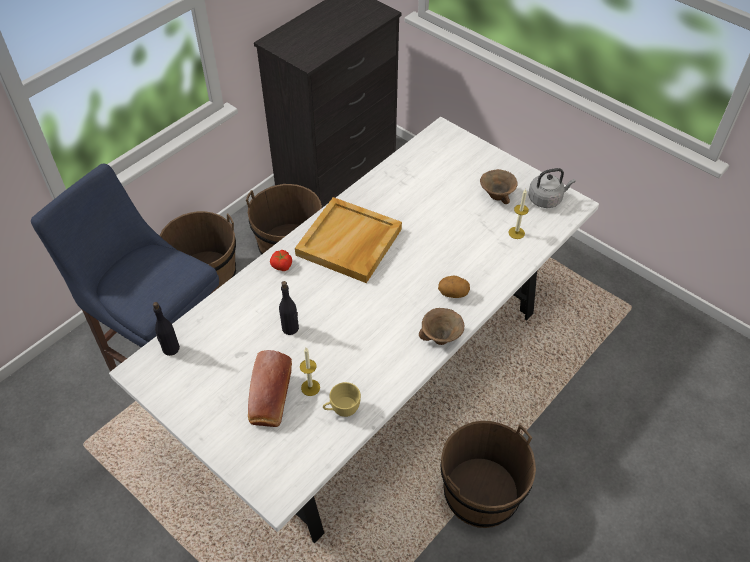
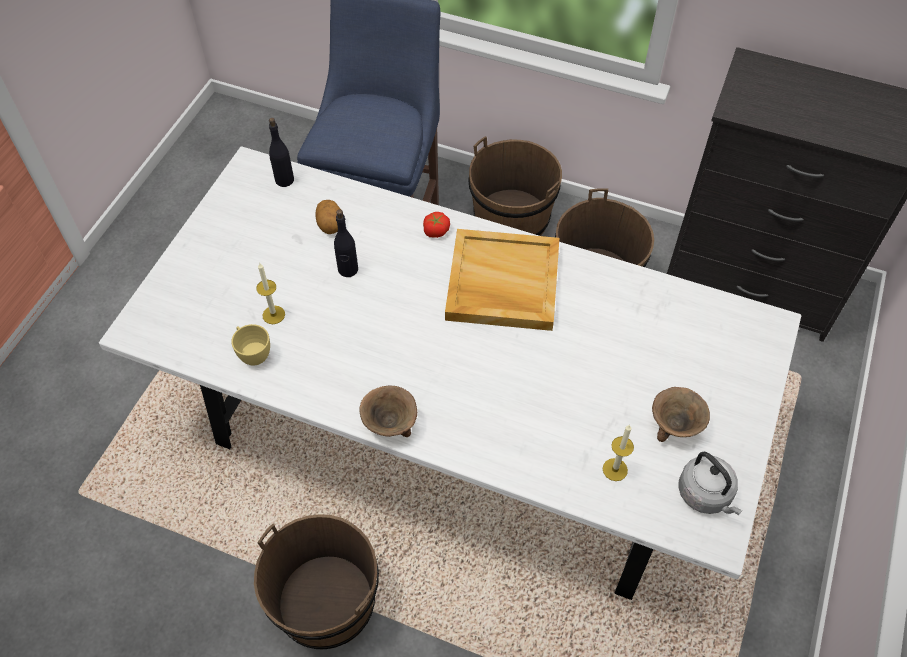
camera: 70 degrees right, 5 degrees up
bread [248,350,292,427] -> none
potato [438,276,470,298] -> potato moved to [315,200,341,234]

